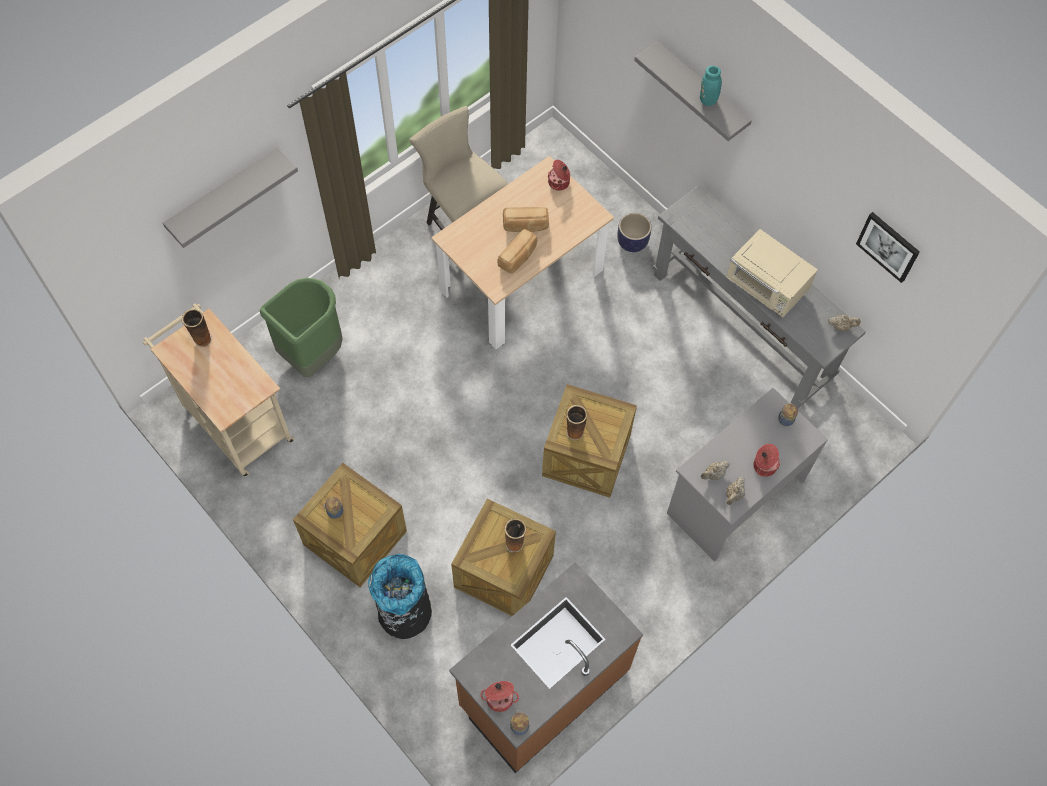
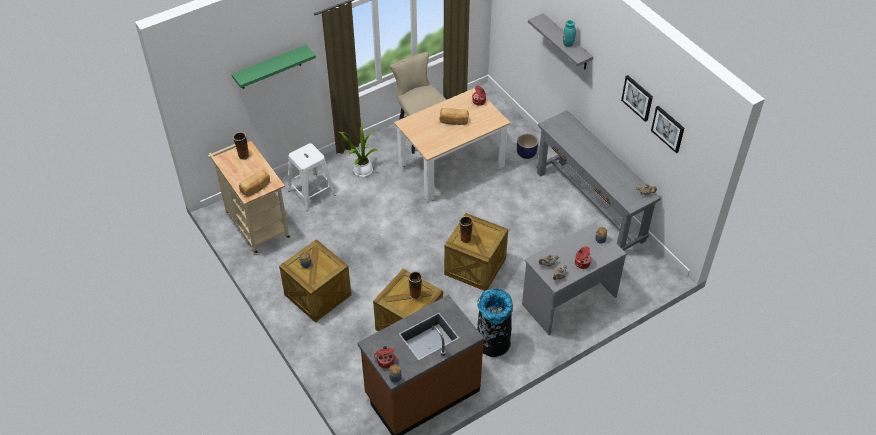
camera: 10 degrees right, 15 degrees down
grey shelf [163,147,298,248] -> green shelf [232,45,316,89]
green trash can [260,278,342,377] -> white stool [288,143,336,211]
black trash can [368,554,432,639] -> black trash can moved to [477,289,513,357]
bread [497,229,537,274] -> bread moved to [239,170,270,197]
beige microwave [726,229,818,317] -> none
none -> potted plant [339,124,377,177]
none -> picture [621,75,653,122]

